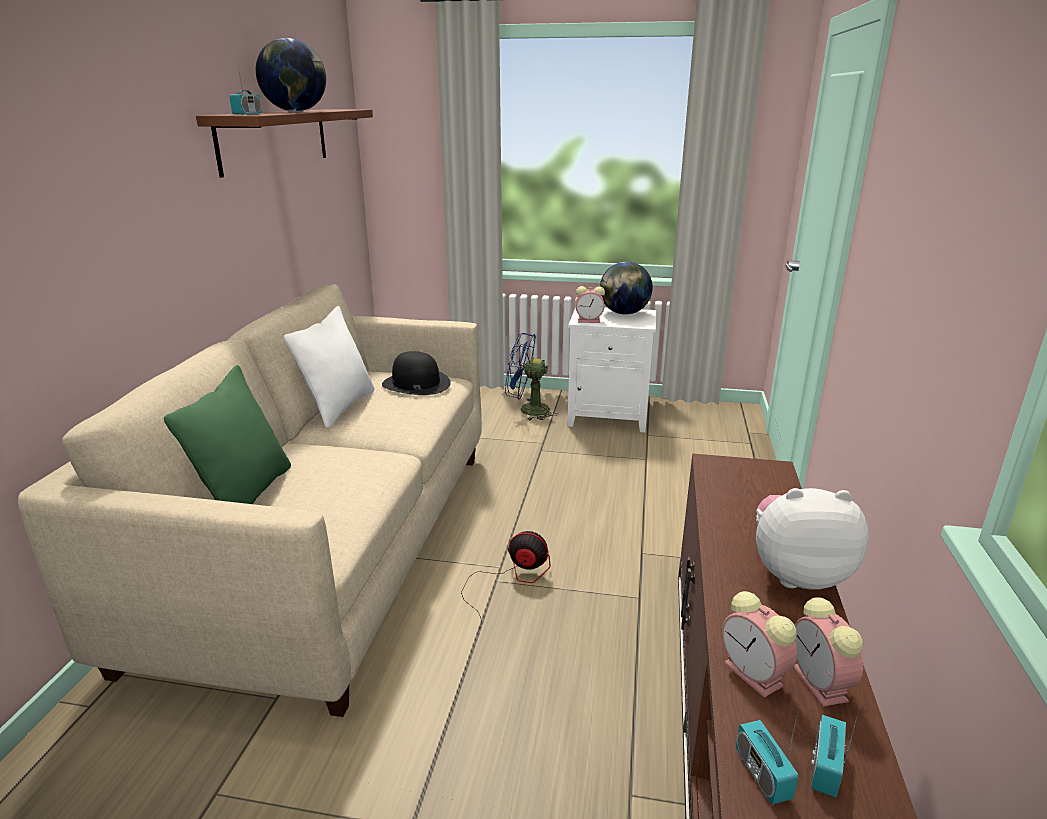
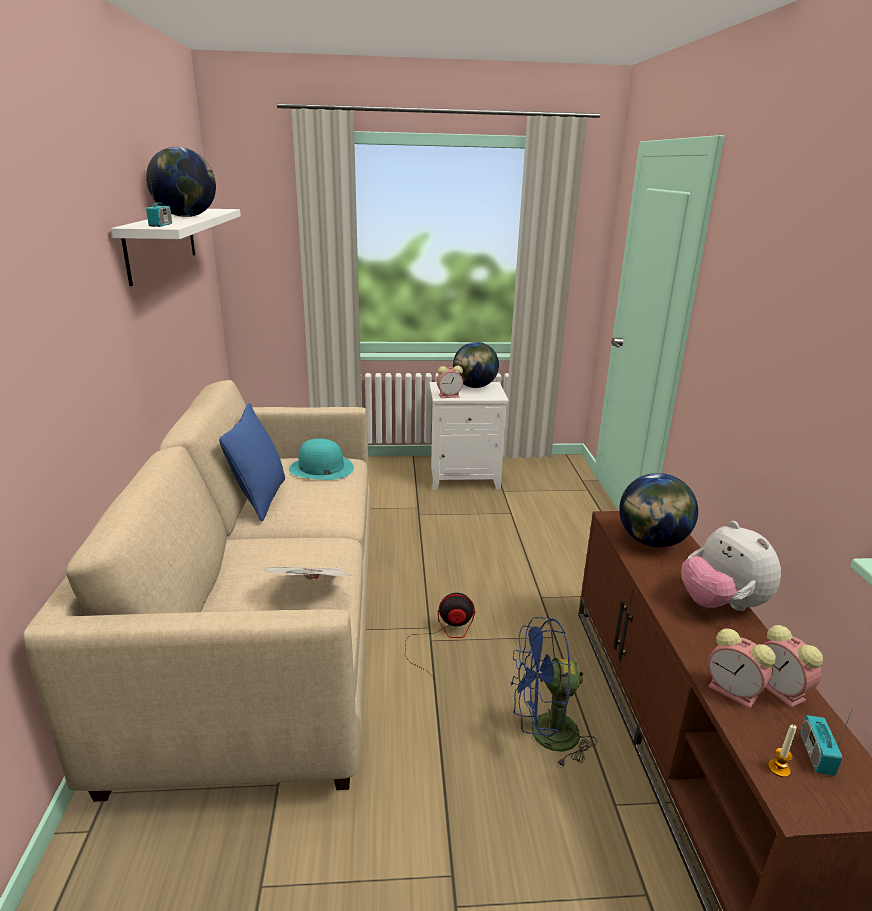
camera: 15 degrees left, 0 degrees up
green pillow [164,365,291,504] -> none
brown shelf [196,109,373,178] -> white shelf [111,209,241,286]
white pillow [284,306,375,429] -> blue pillow [219,403,285,522]
black hat [382,351,451,395] -> turquoise hat [289,439,354,480]
blue fan [505,333,558,420] -> blue fan moved to [510,617,597,768]
radio [736,708,799,804] -> candle [768,725,797,777]
plush toy [756,488,869,590] -> plush toy turned 105 degrees counterclockwise [681,521,781,611]
none -> newspaper [264,566,352,580]
none -> globe [619,473,698,548]

